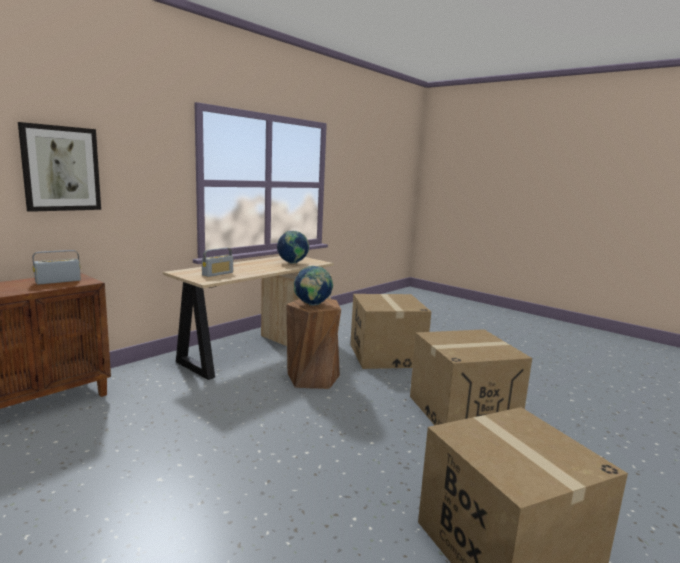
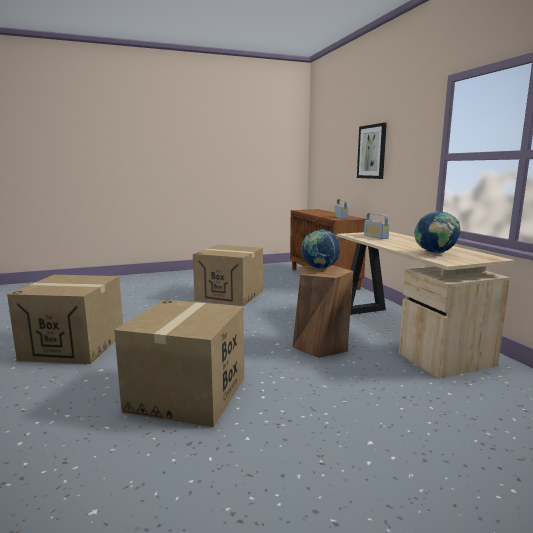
camera: 120 degrees right, 0 degrees up
cardboard box [350,294,431,369] -> cardboard box moved to [193,245,263,307]

